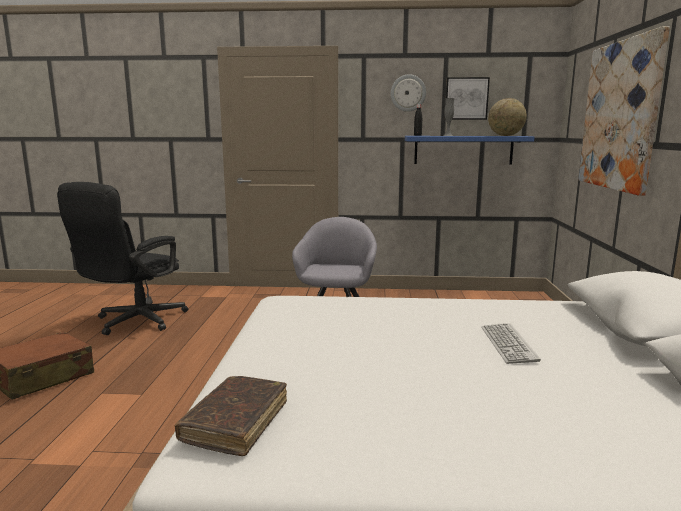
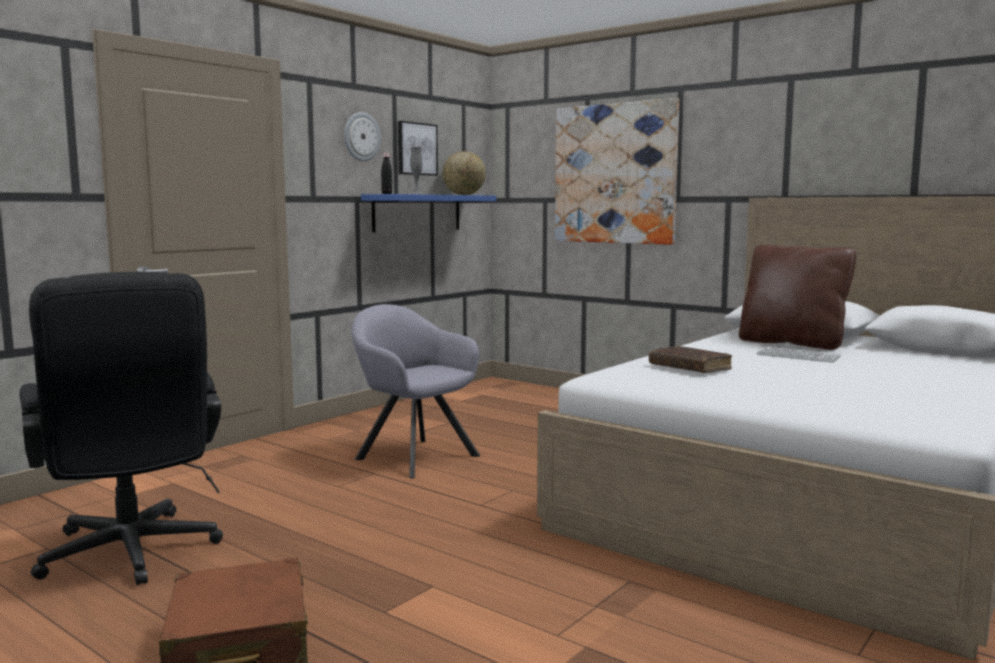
camera: 55 degrees left, 5 degrees down
brown book [175,376,287,456] -> brown book moved to [649,346,732,373]
none -> brown pillow [739,245,857,350]

